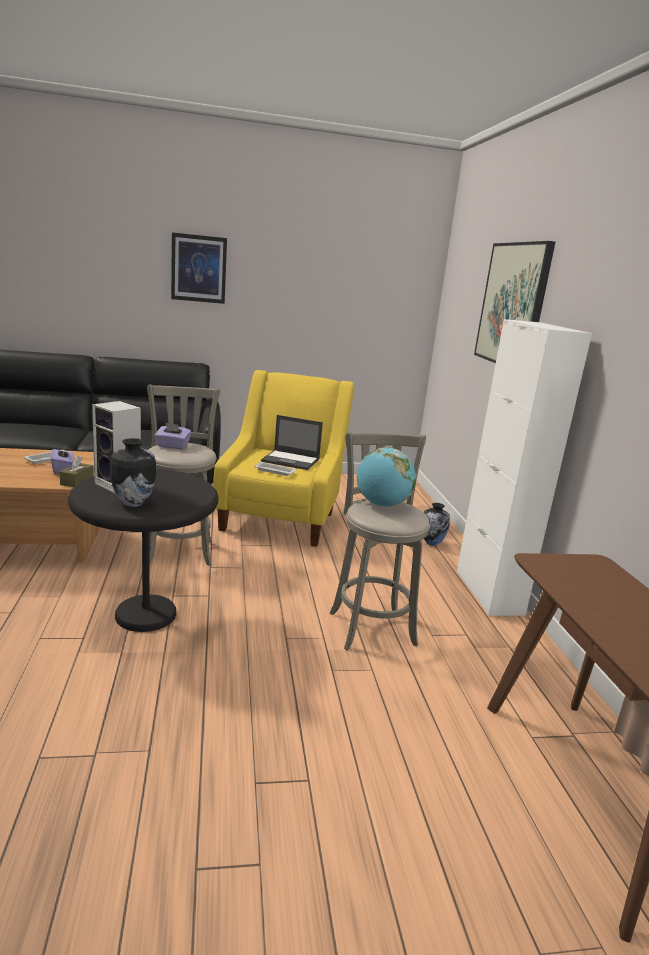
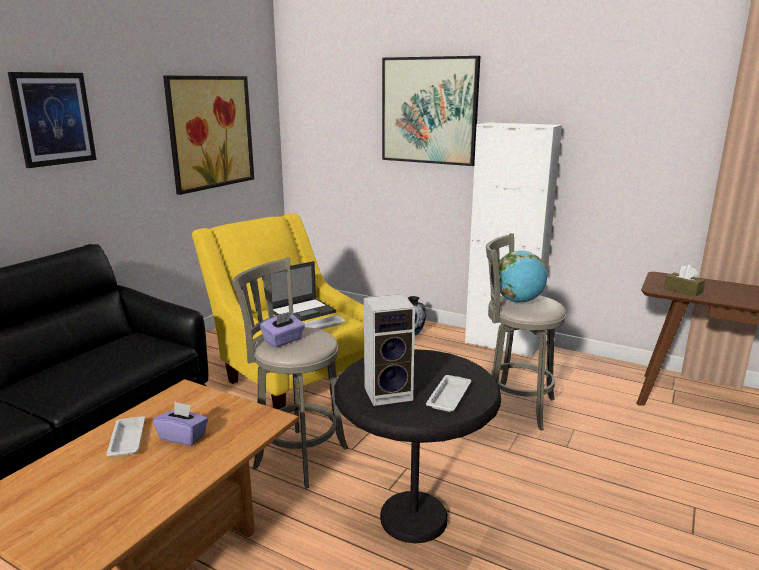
camera: 50 degrees left, 0 degrees up
brown tissue box [59,456,93,487] -> brown tissue box moved to [664,265,705,296]
vase [110,438,156,507] -> white tray [426,375,472,412]
none -> picture [163,76,254,195]

